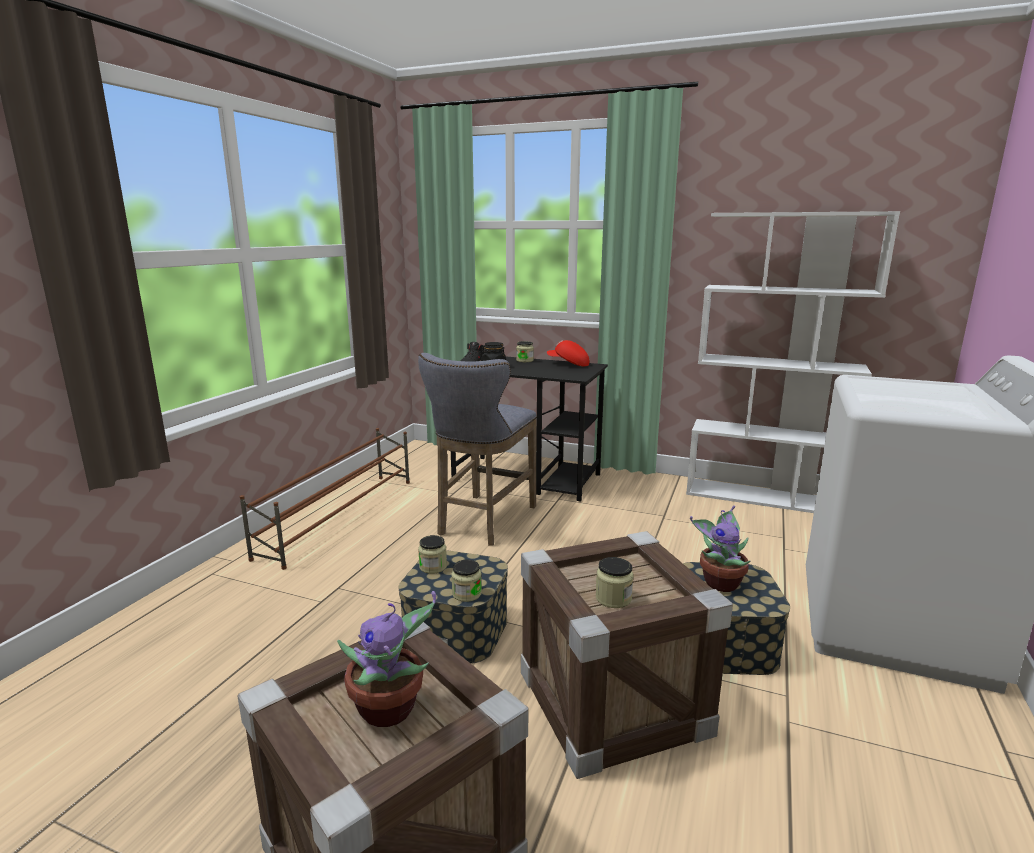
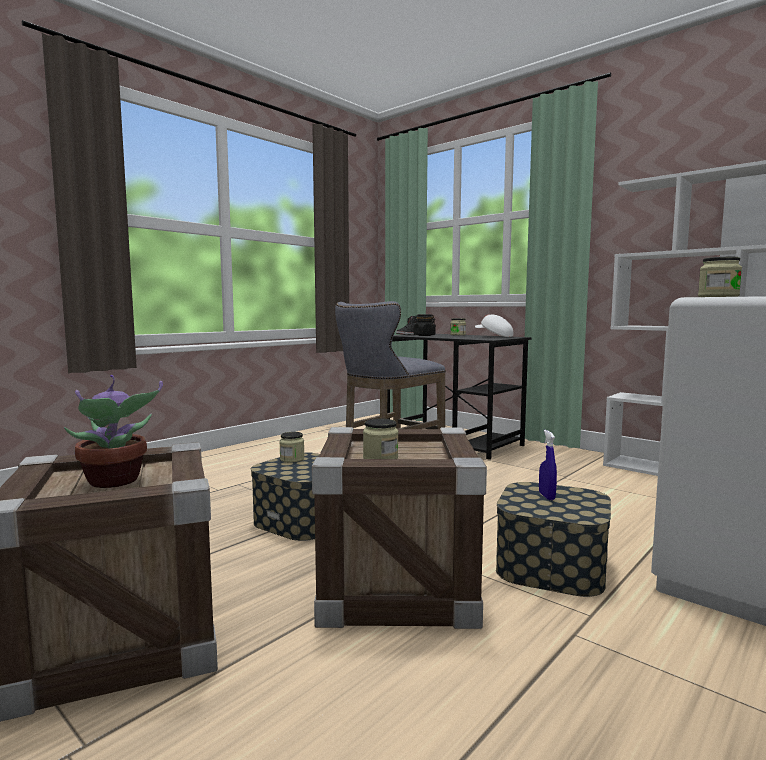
camera: 20 degrees right, 10 degrees down
brown shoe rack [240,428,410,570] -> none
jar [451,560,482,602] -> jar moved to [698,257,742,297]
red cap [547,340,589,366] -> white cap [475,314,513,337]
potted plant [690,505,750,592] -> blue spray bottle [539,430,557,500]

